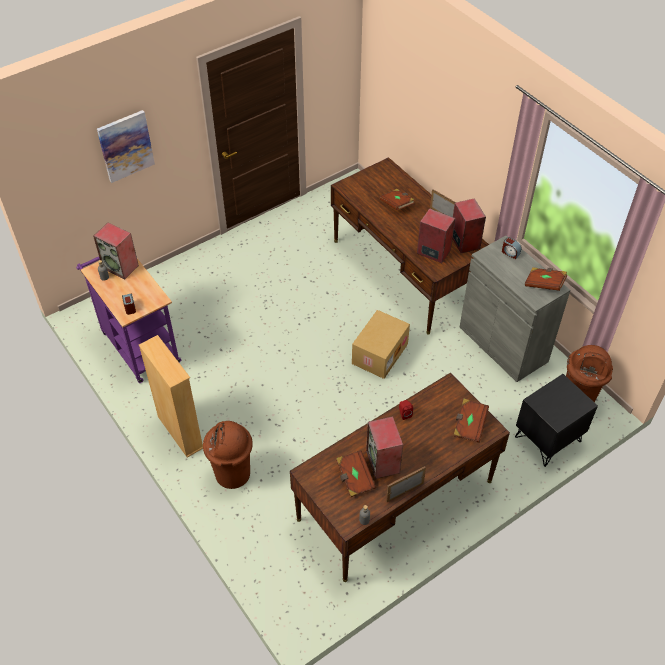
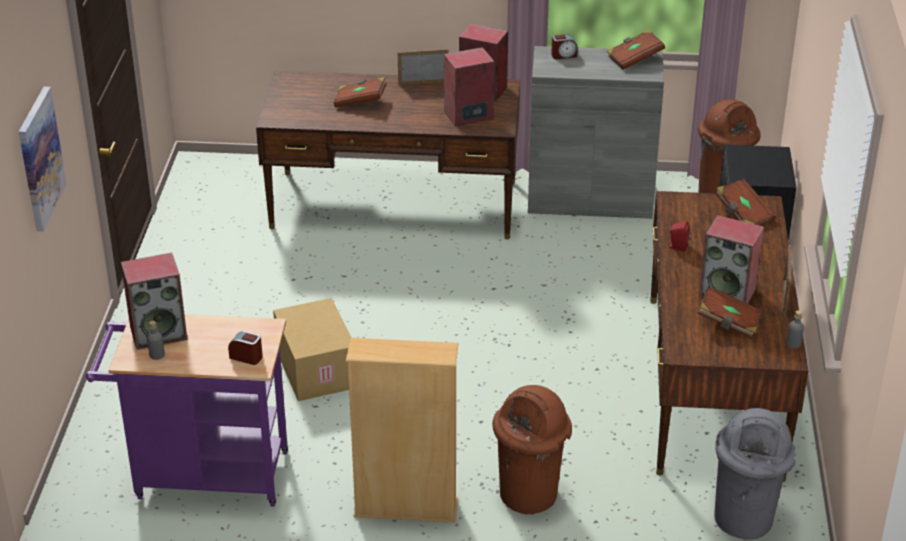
camera: 50 degrees left, 15 degrees down
cardboard box [352,310,410,379] -> cardboard box moved to [273,298,351,401]
none -> grey trash can [714,408,795,539]

